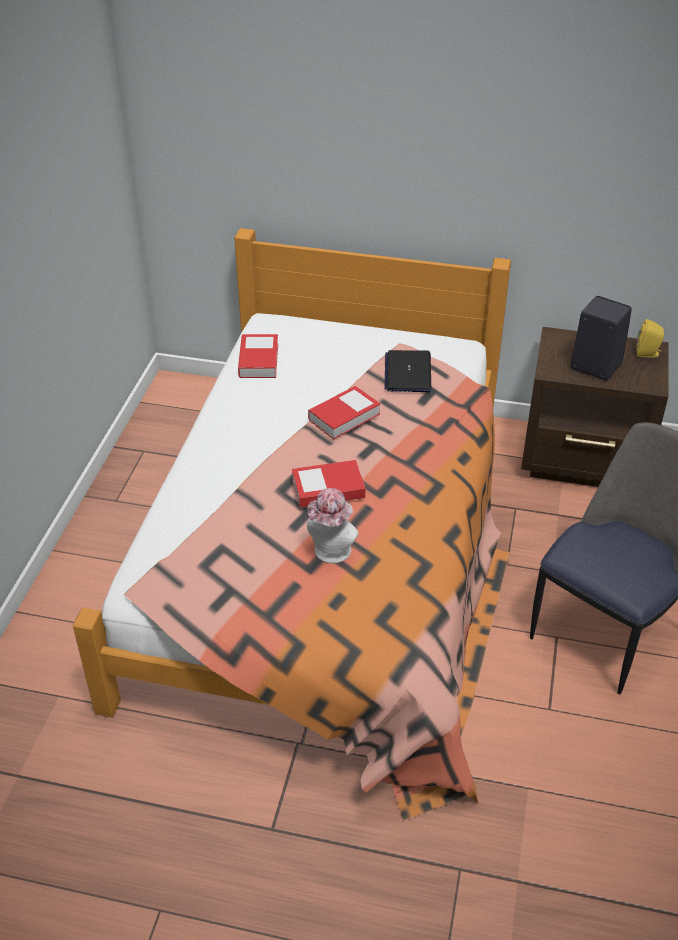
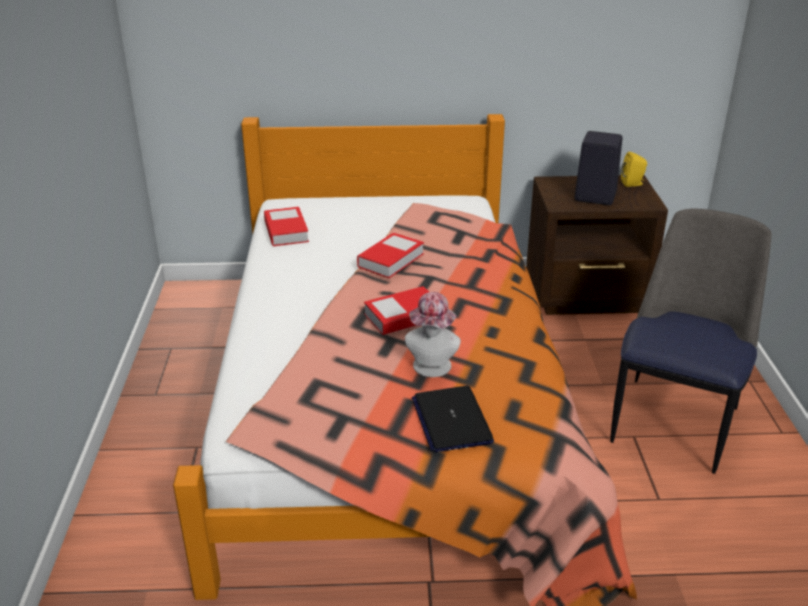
camera: 15 degrees left, 10 degrees down
laptop [384,350,431,392] -> laptop moved to [412,386,494,452]

